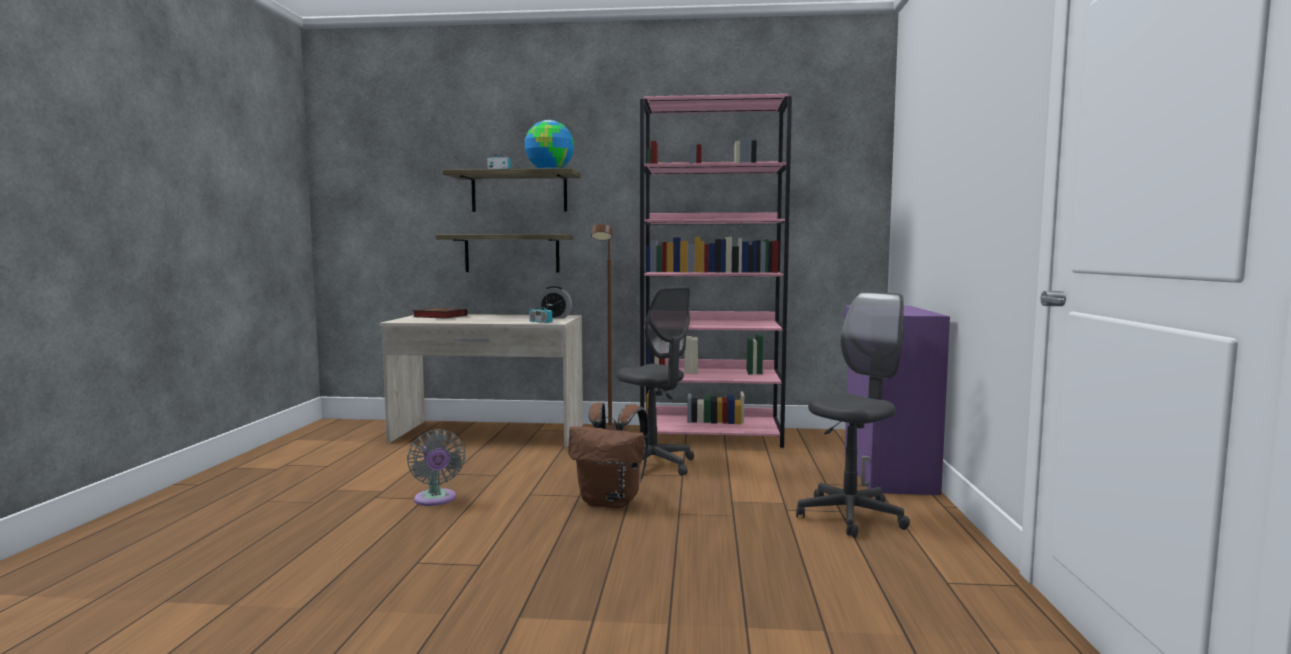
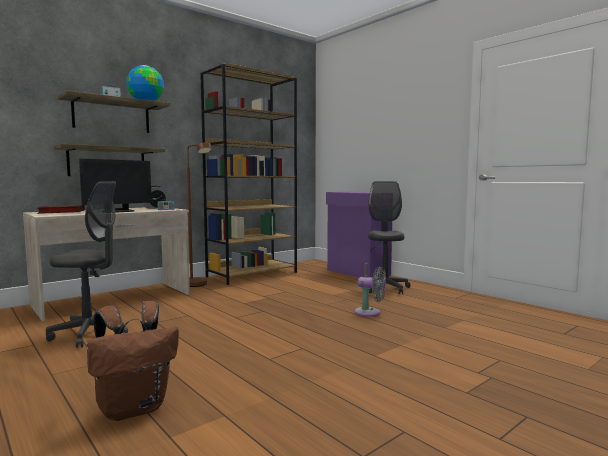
camera: 45 degrees left, 0 degrees up
grey fan [407,429,466,506] -> grey fan moved to [355,267,386,317]
brown backpack [568,402,649,508] -> brown backpack moved to [87,301,179,421]
grey office chair [617,286,694,476] -> grey office chair moved to [46,181,128,348]
pink bookcase [640,94,792,448] -> brown bookcase [200,63,297,285]
none -> monitor [79,159,152,213]

